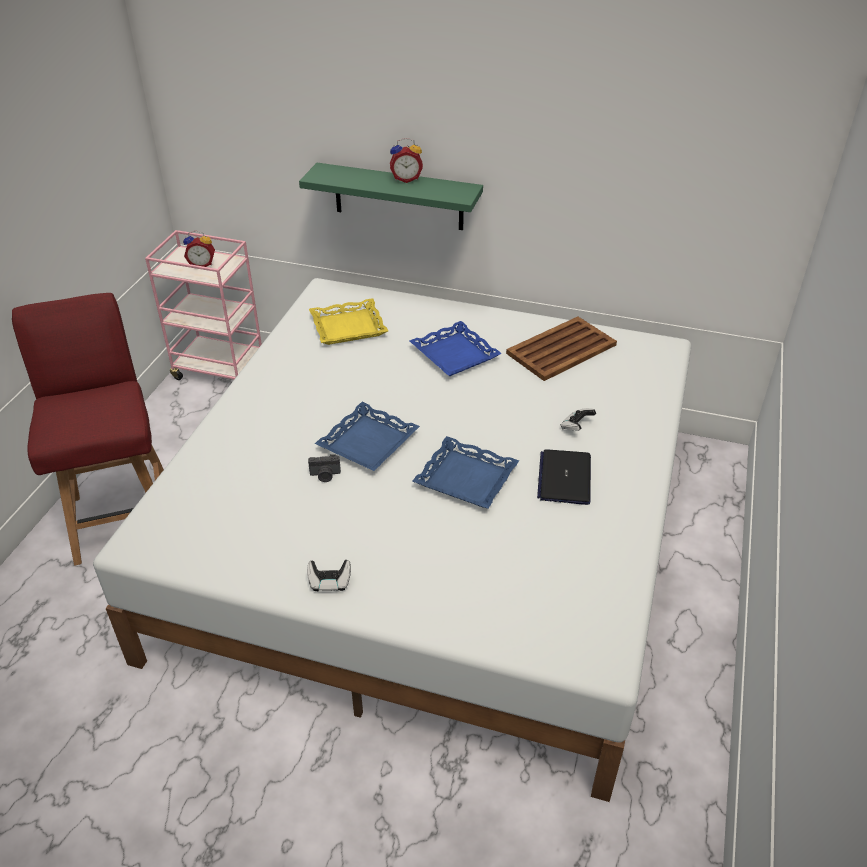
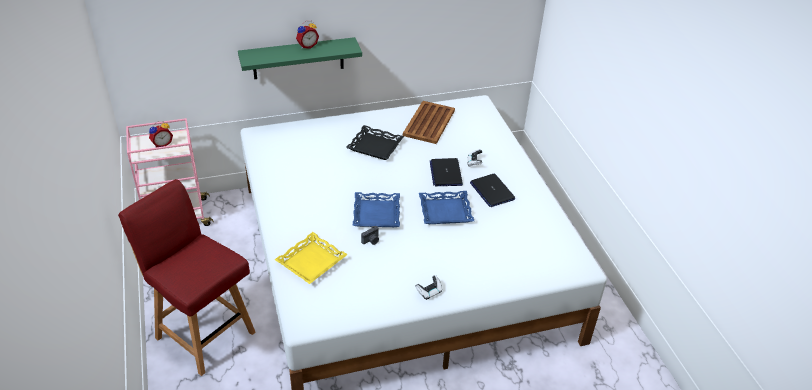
camera: 35 degrees left, 0 degrees up
yellow tray [309,299,388,345] -> yellow tray moved to [274,232,348,284]
blue tray [410,321,502,376] -> black tray [346,125,404,160]
none -> laptop [430,158,463,186]

